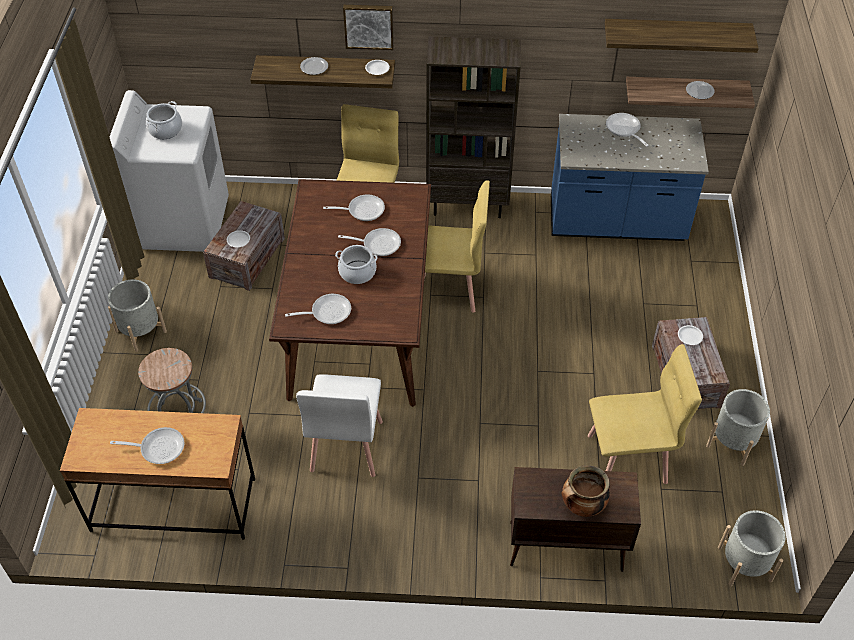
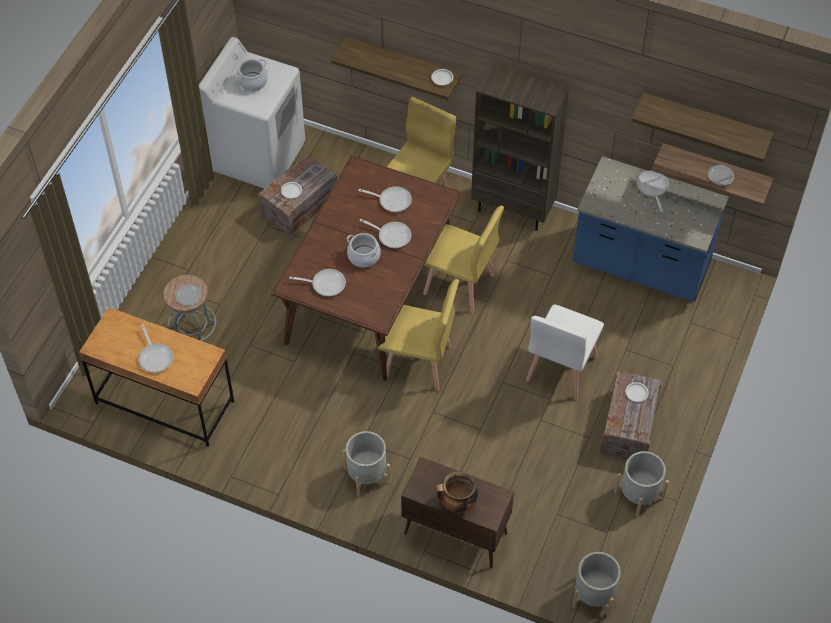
camera: 20 degrees right, 5 degrees up
grey planter [108,279,167,352] -> grey planter moved to [343,431,391,496]
frying pan [110,427,185,464] -> frying pan turned 45 degrees clockwise [139,324,173,373]
white chair [296,374,383,477] -> white chair moved to [526,304,604,400]
plate [300,57,328,75] -> plate moved to [175,284,202,306]
picture [343,5,394,50] -> none
yellow chair [588,344,702,484] -> yellow chair moved to [378,279,459,391]

